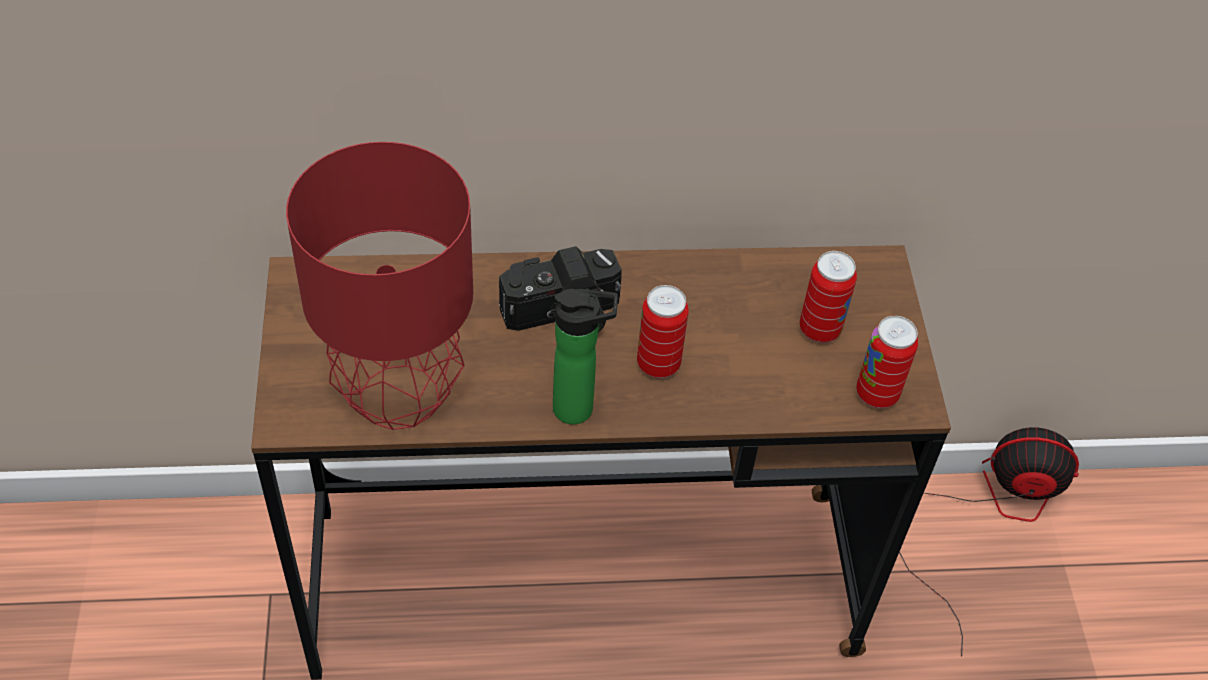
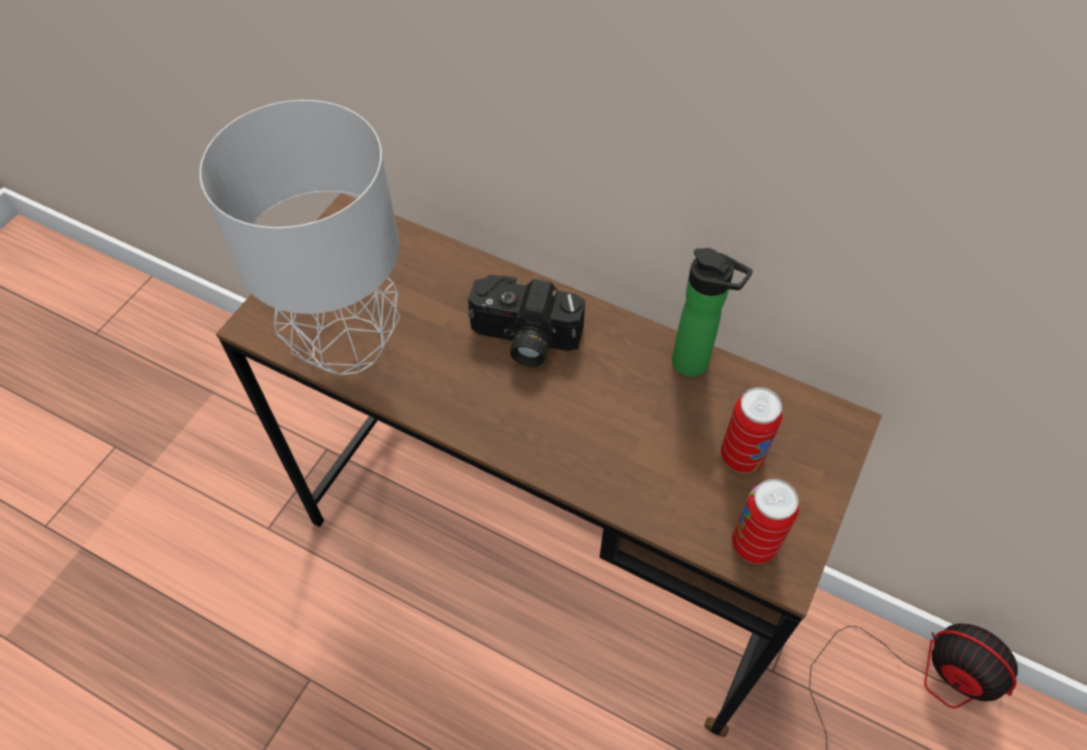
camera: 35 degrees right, 5 degrees up
red table lamp [286,142,473,430] -> grey table lamp [200,100,400,375]
bottle [553,289,618,424] -> bottle moved to [672,248,753,377]
can [637,285,689,378] -> none

